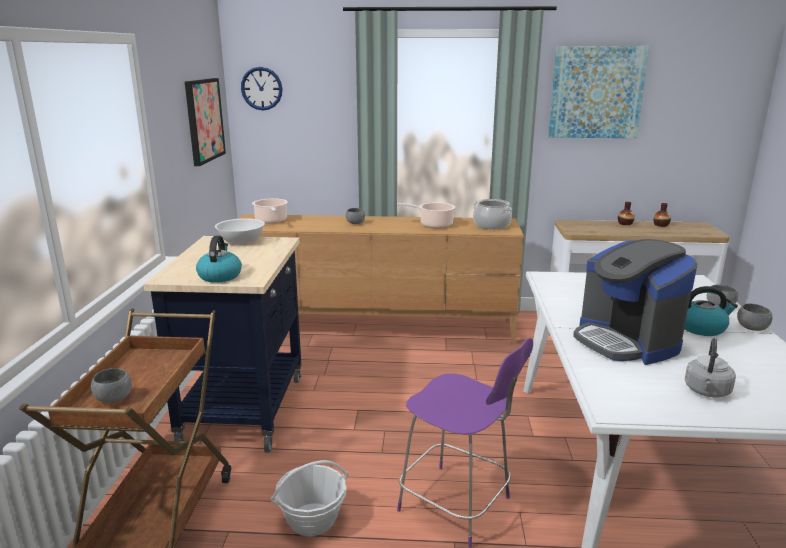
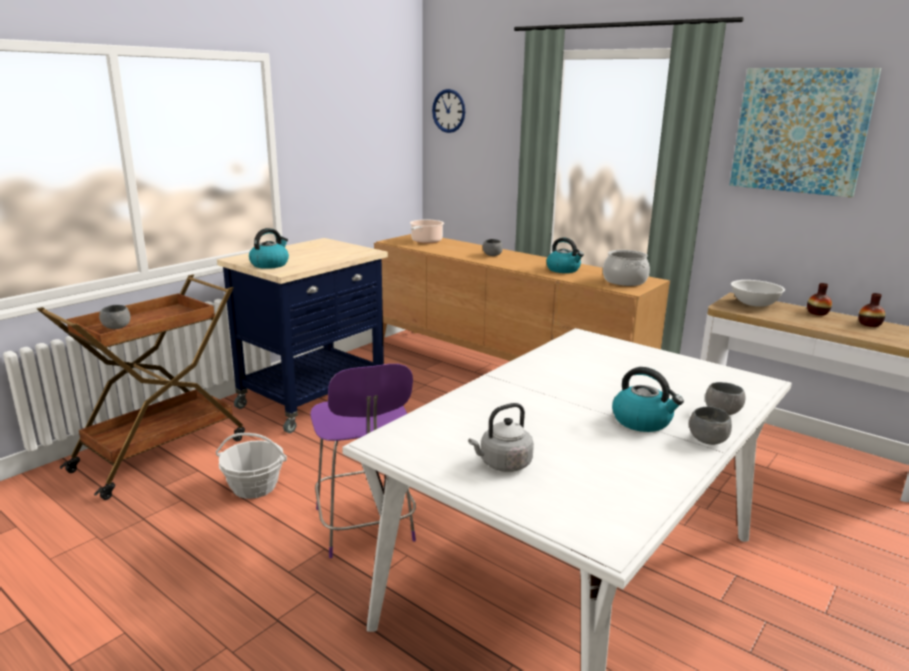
camera: 35 degrees right, 0 degrees up
picture [185,78,226,166] -> none
white bowl [215,218,265,244] -> white bowl moved to [731,280,785,307]
cooking pot [397,202,455,228] -> kettle [546,237,584,273]
coffee machine [573,239,697,365] -> none

